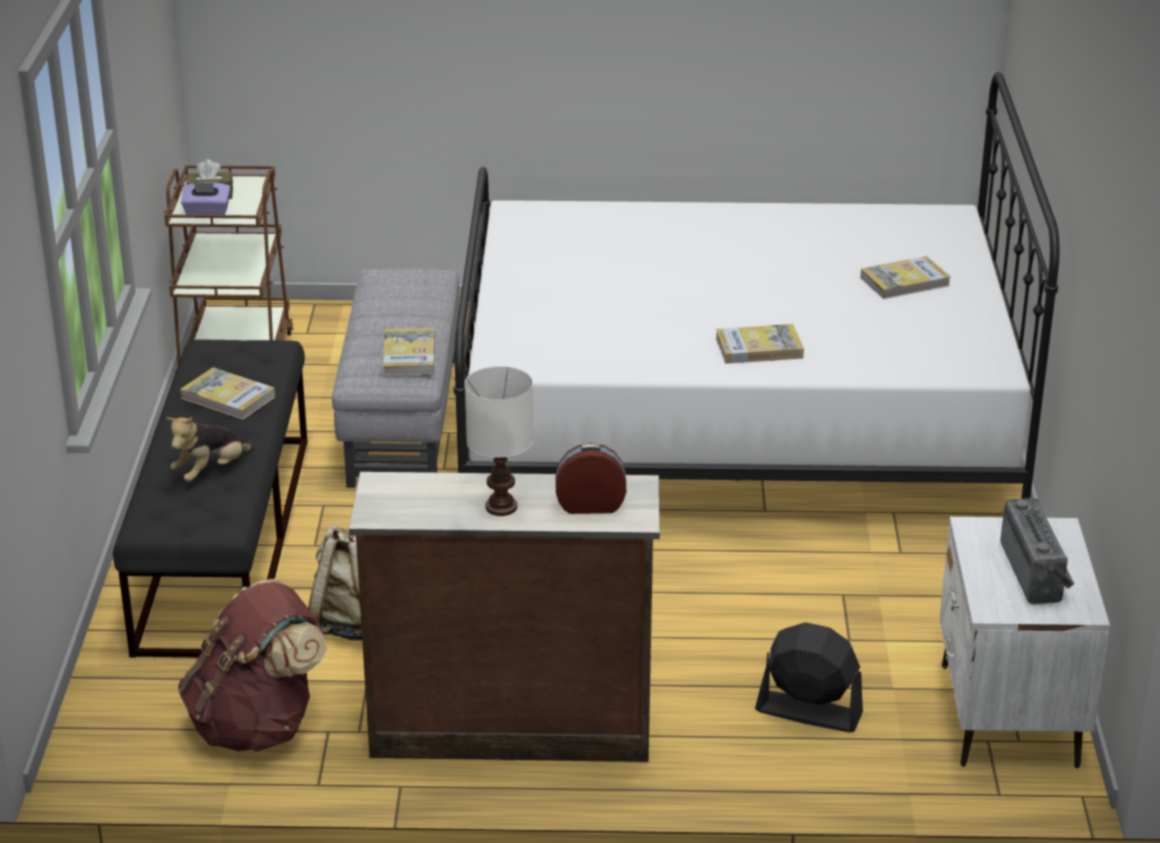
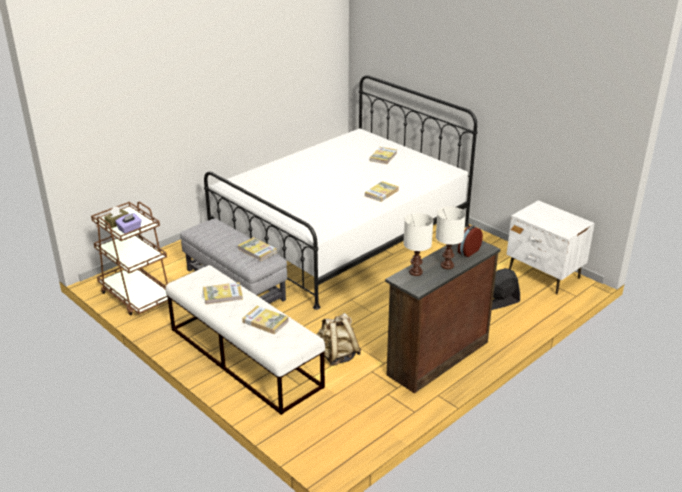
camera: 45 degrees left, 0 degrees up
black bench [113,340,308,657] -> white bench [166,265,325,415]
plush toy [166,417,255,481] -> book [242,306,289,334]
brown backpack [178,579,327,751] -> none
radio [1000,498,1074,604] -> none
none -> white table lamp [403,213,433,276]

